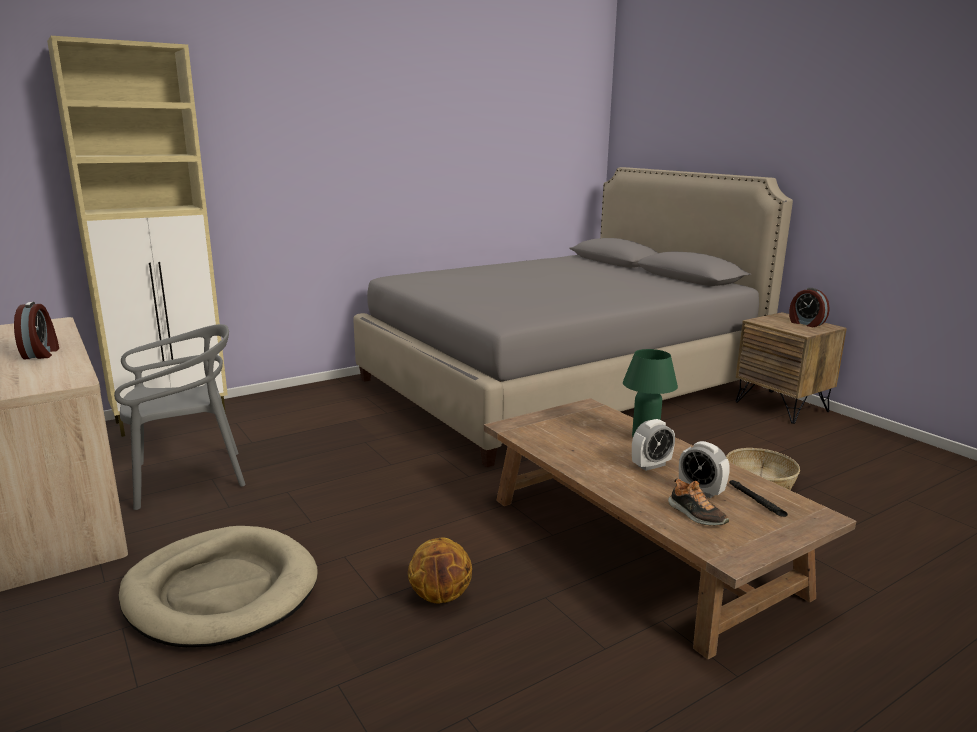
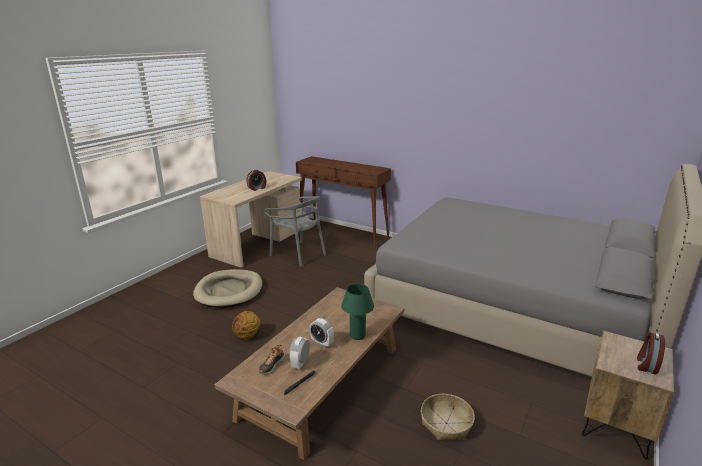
camera: 65 degrees right, 5 degrees up
beige cabinet [47,36,228,437] -> brown console table [296,156,391,247]

